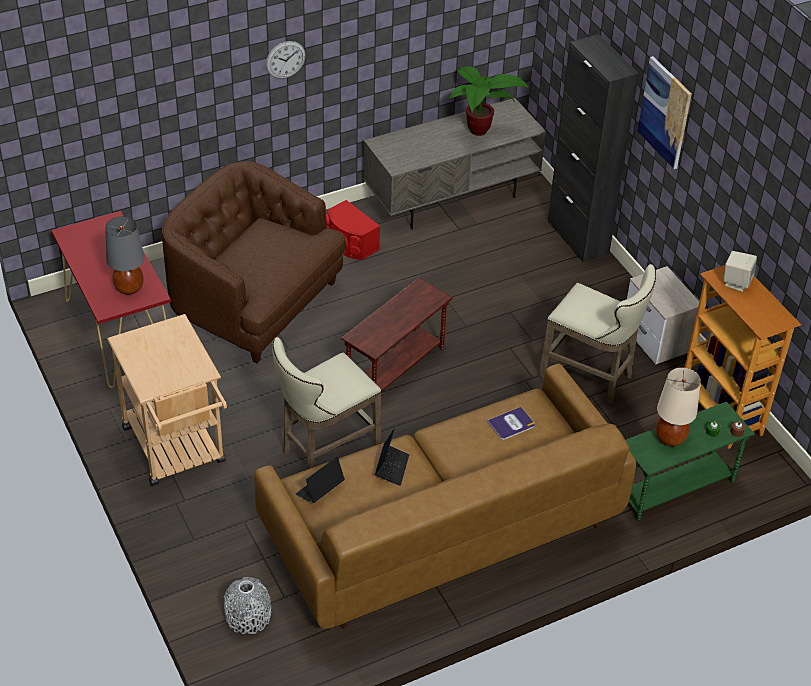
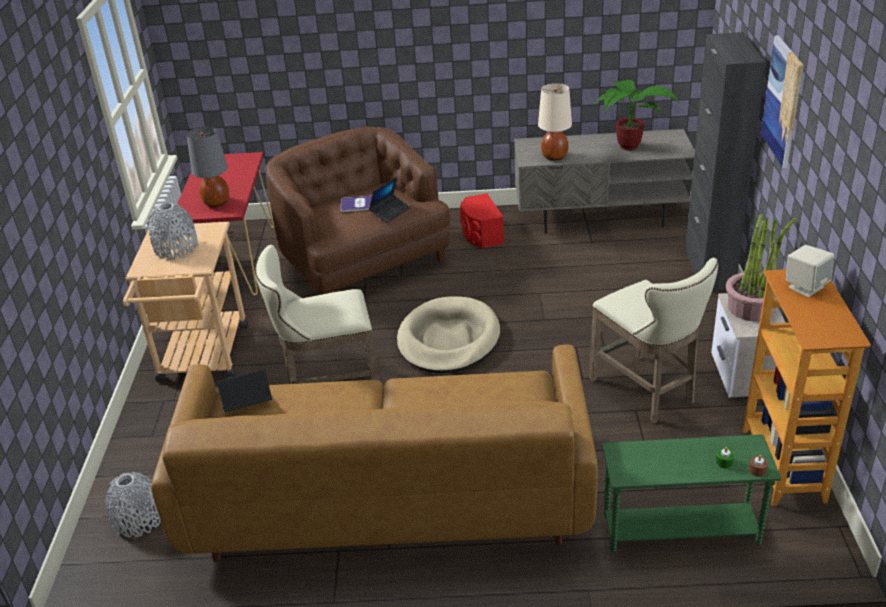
camera: 30 degrees right, 10 degrees down
wall clock [266,41,306,79] -> none
brown side table [341,278,453,405] -> beige dog bed [397,296,500,373]
laptop [375,428,409,486] -> laptop moved to [369,177,411,223]
book [487,407,535,440] -> book moved to [341,196,372,212]
beige table lamp [656,367,701,447] -> beige table lamp moved to [538,83,572,161]
none -> grey vase [147,203,198,260]
none -> potted plant [726,214,797,321]

